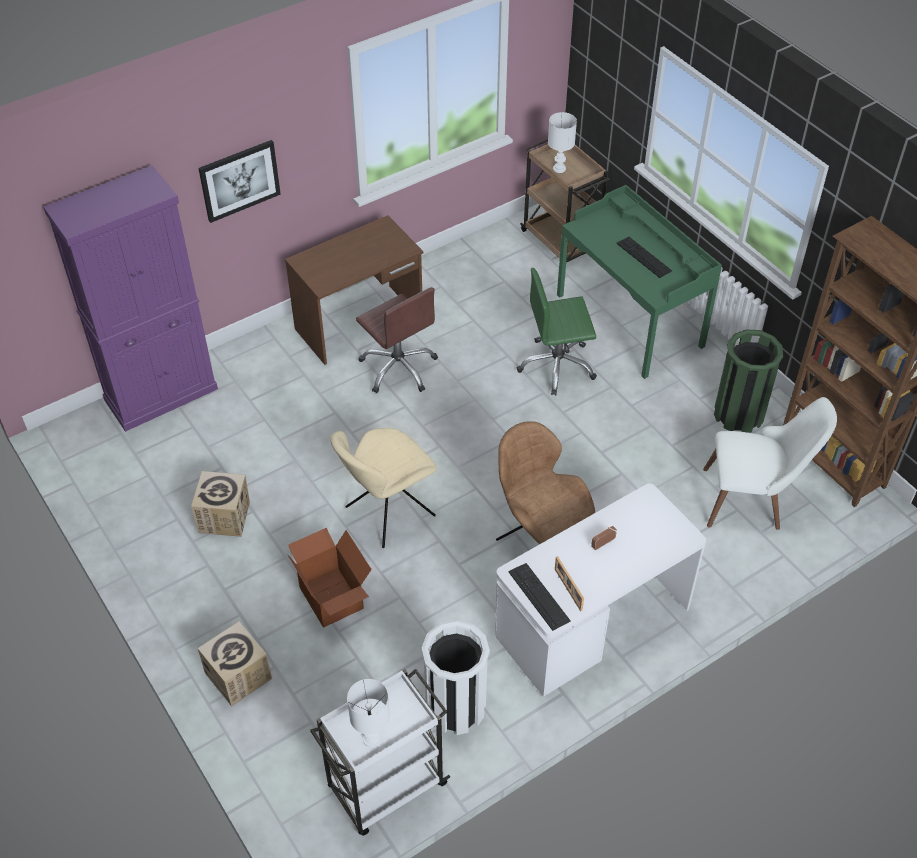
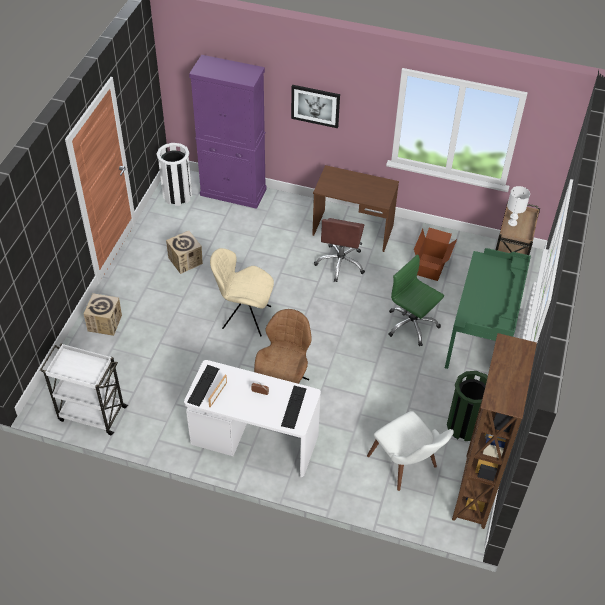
camera: 50 degrees right, 0 degrees up
cardboard box [287,528,372,628] -> cardboard box moved to [414,228,457,281]
white table lamp [347,679,390,748] -> none
white trash can [421,620,490,735] -> white trash can moved to [156,143,192,206]
keyboard [617,237,672,278] -> keyboard moved to [281,386,306,429]

